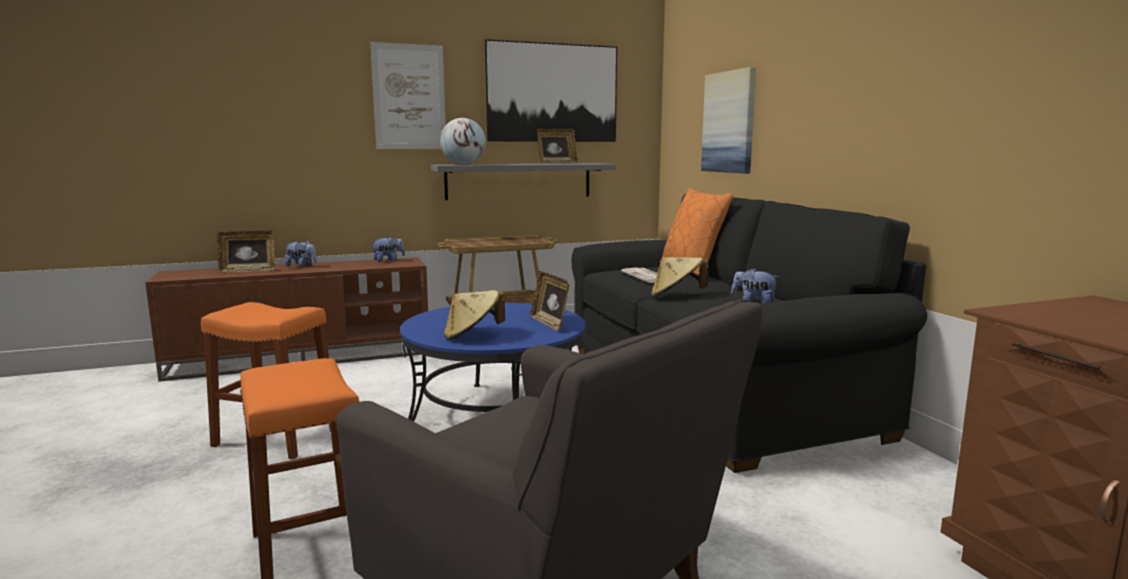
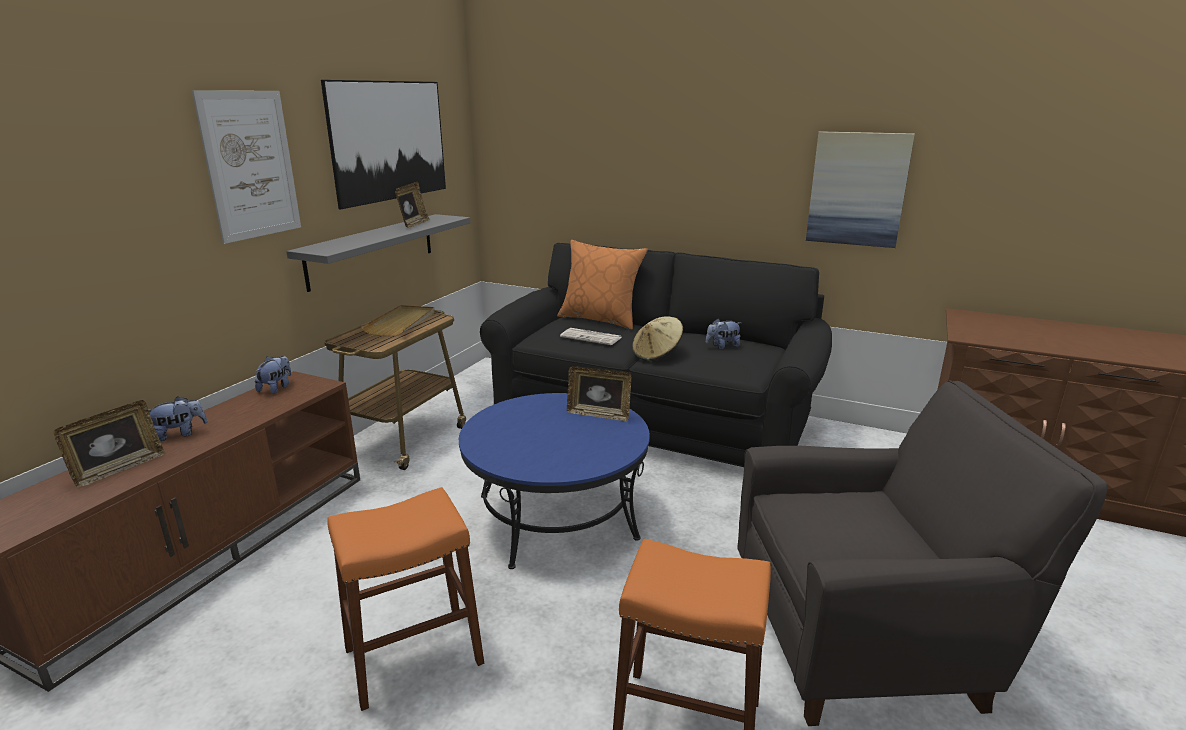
camera: 45 degrees left, 10 degrees up
globe [440,118,486,165] -> none
beige hat [444,290,505,340] -> none
picture [701,67,756,173] -> picture moved to [806,131,915,248]
none -> beige tray [361,305,434,336]

